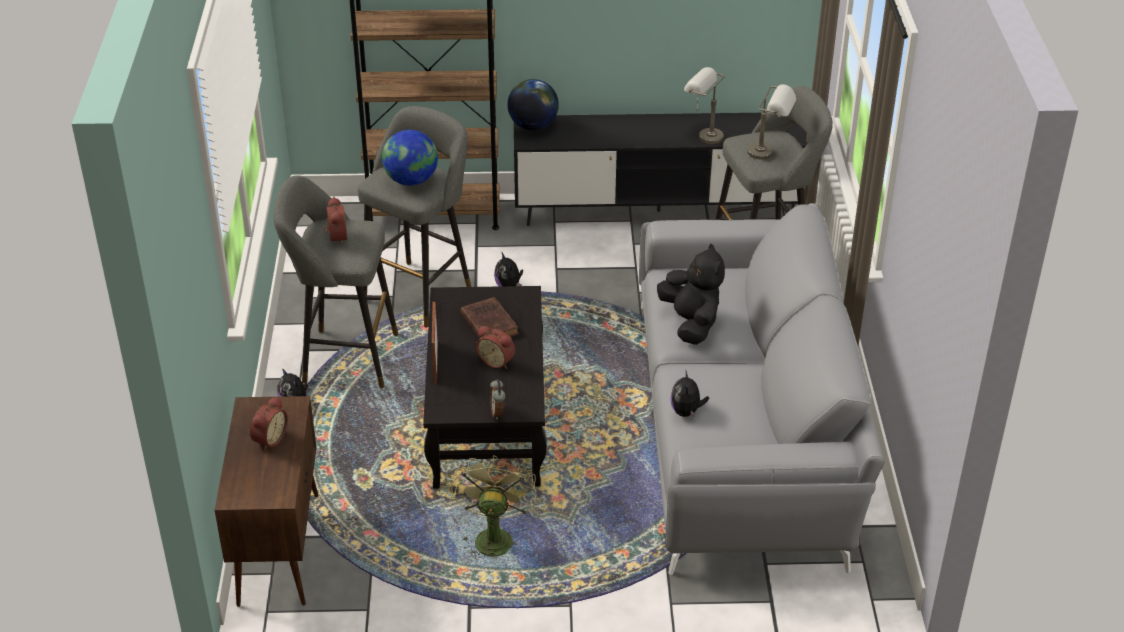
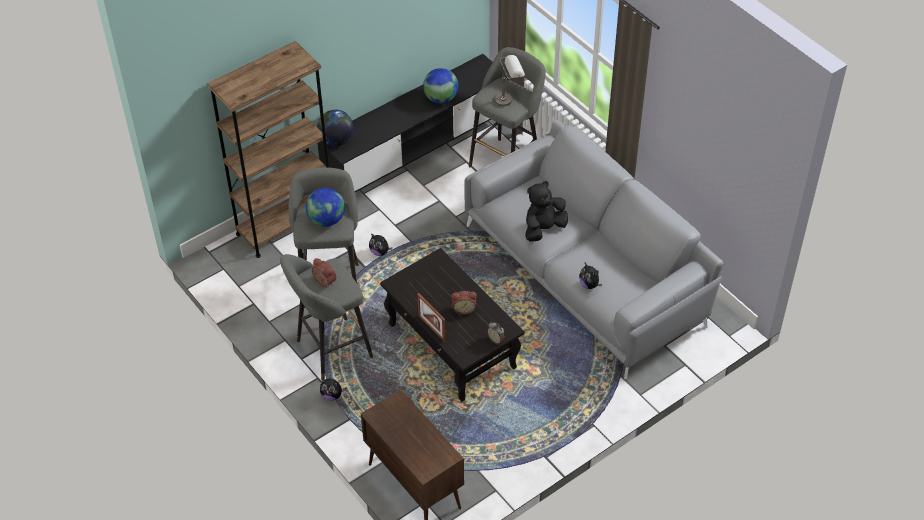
camera: 35 degrees left, 10 degrees up
alarm clock [250,397,288,451] -> none
green fan [451,455,537,560] -> none
brown book [460,297,519,338] -> none
black plush toy [657,244,725,345] -> black plush toy turned 75 degrees counterclockwise [525,181,568,242]
grey table lamp [684,67,725,144] -> globe [423,68,458,104]

